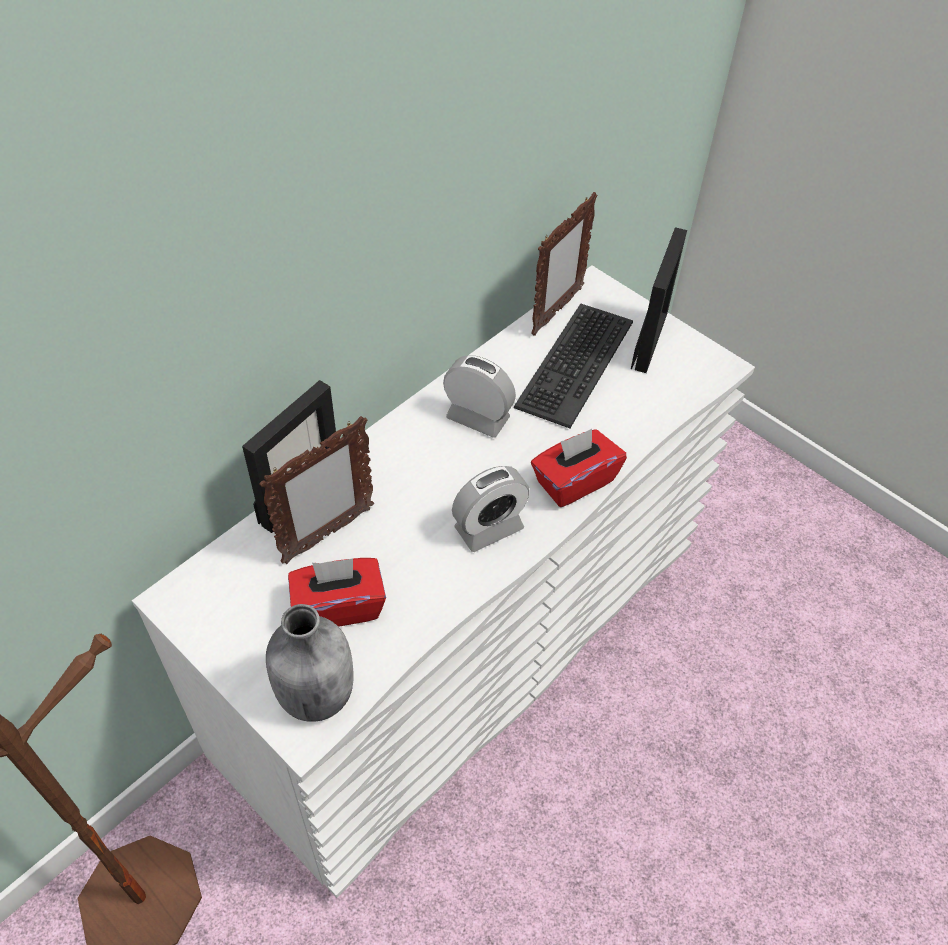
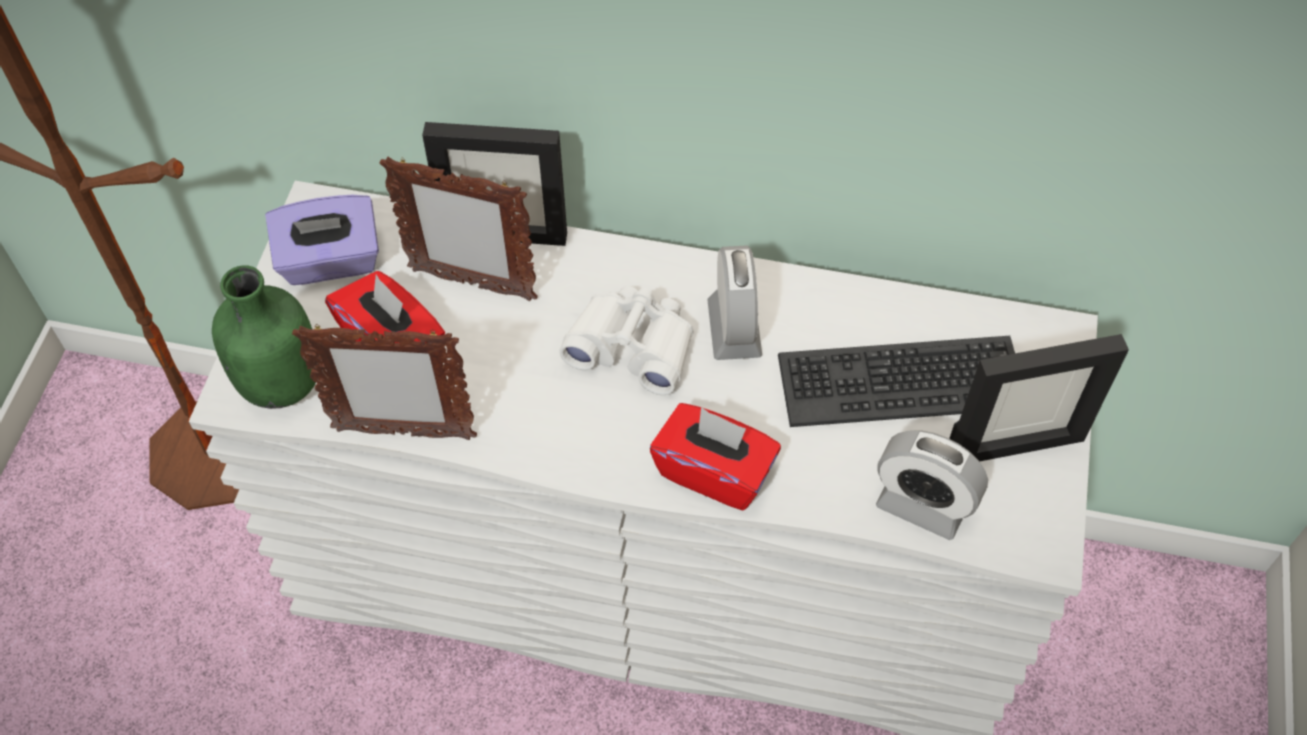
camera: 60 degrees right, 5 degrees up
grey bottle [266,604,353,722] -> green bottle [212,265,316,409]
alarm clock [452,466,530,552] -> alarm clock moved to [876,430,988,540]
picture frame [531,192,597,336] -> picture frame moved to [292,324,477,440]
none -> purple tissue box [265,195,379,285]
none -> white binoculars [559,286,694,395]

